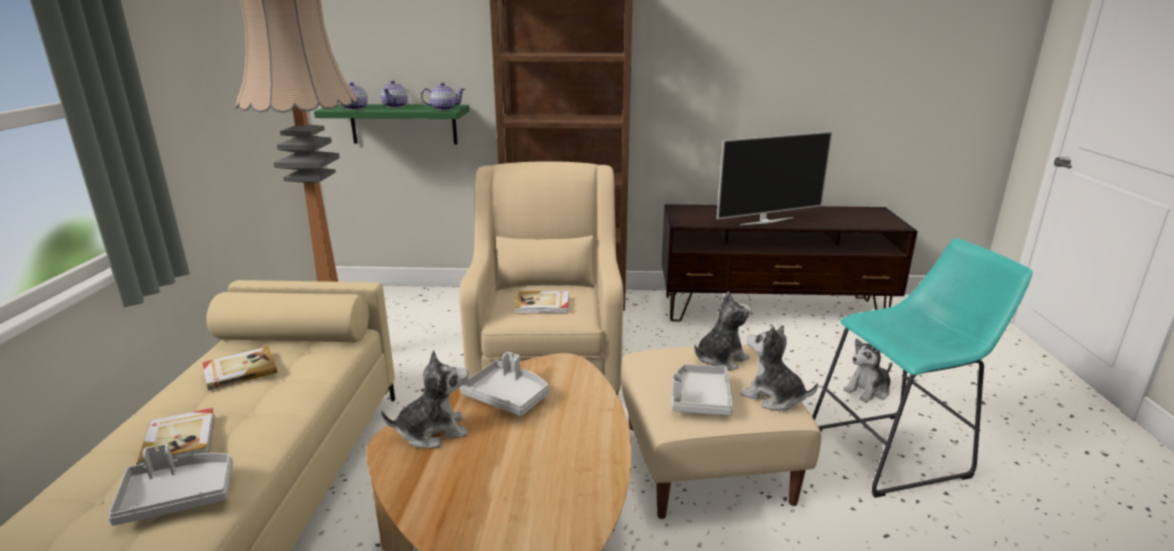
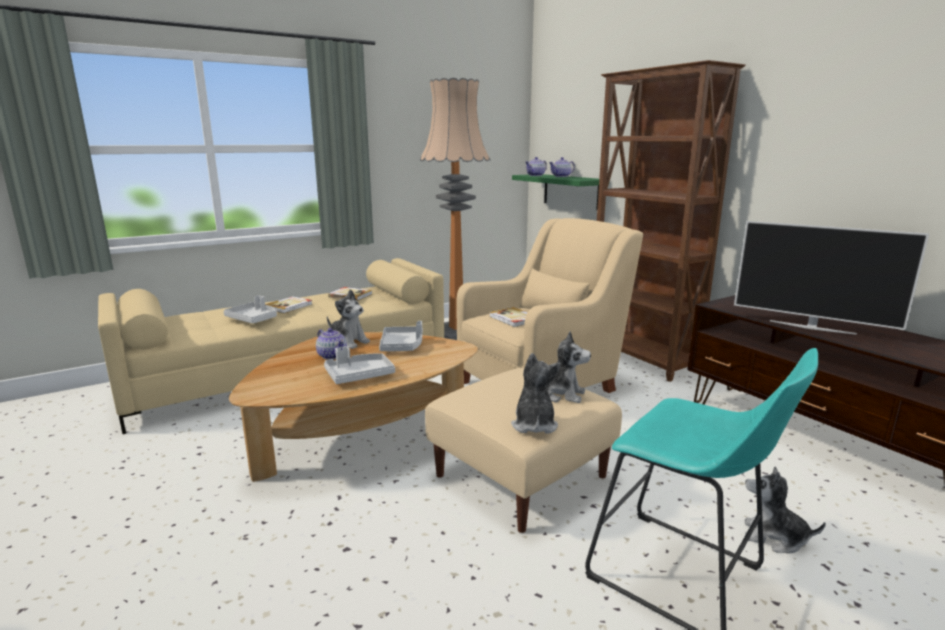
camera: 55 degrees right, 5 degrees down
teapot [421,82,465,110] -> teapot moved to [316,328,347,360]
grey tray [671,364,733,415] -> grey tray moved to [324,346,395,384]

